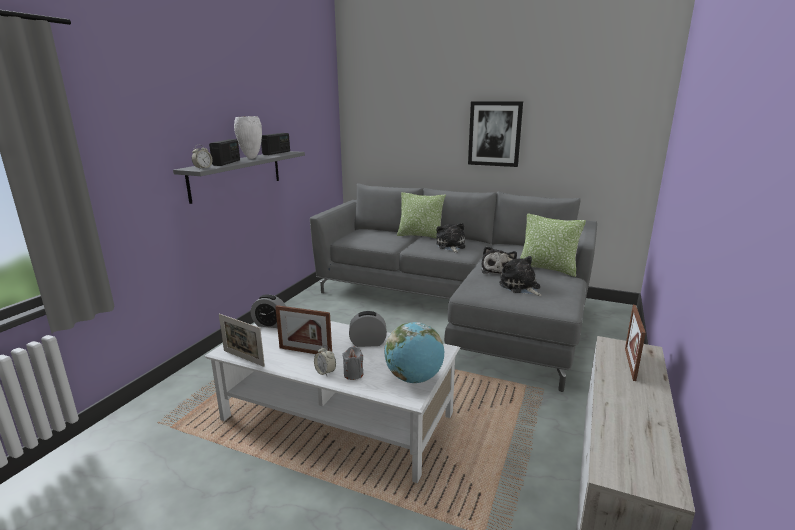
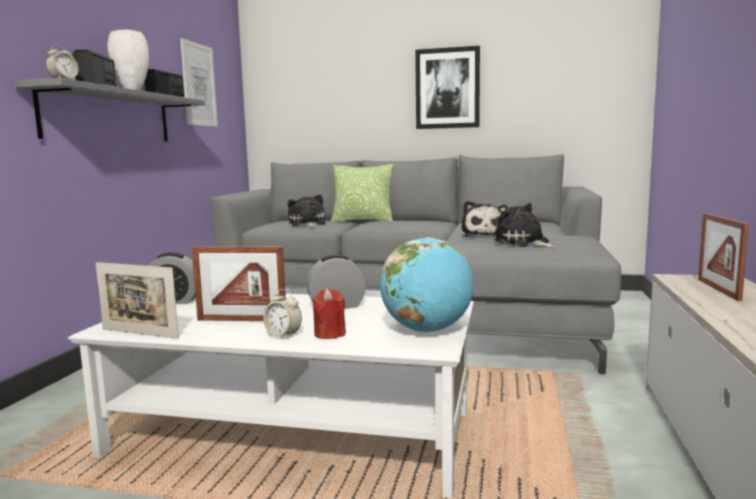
camera: 10 degrees left, 10 degrees down
grey candle [342,346,364,380] -> red candle [312,289,346,339]
plush toy [436,223,465,253] -> plush toy moved to [288,194,326,228]
pillow [520,213,586,277] -> none
none -> picture [180,38,218,127]

